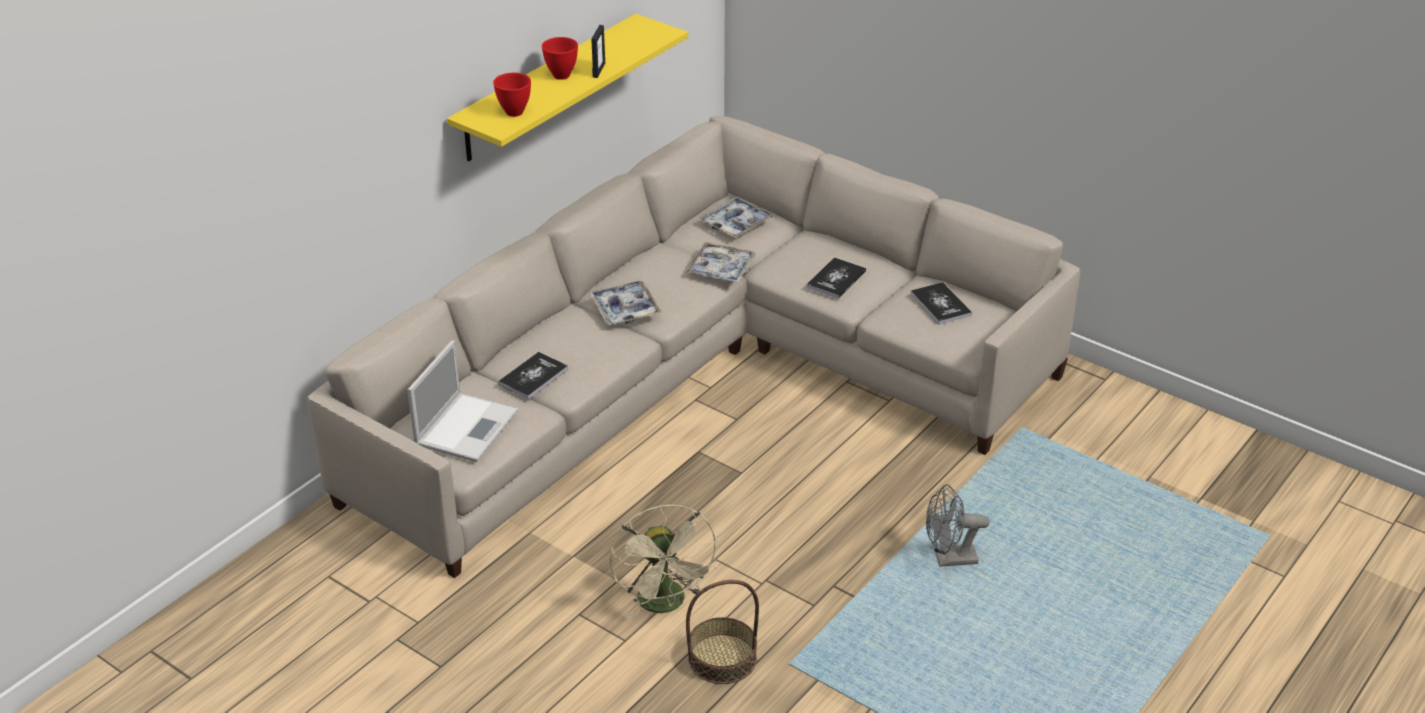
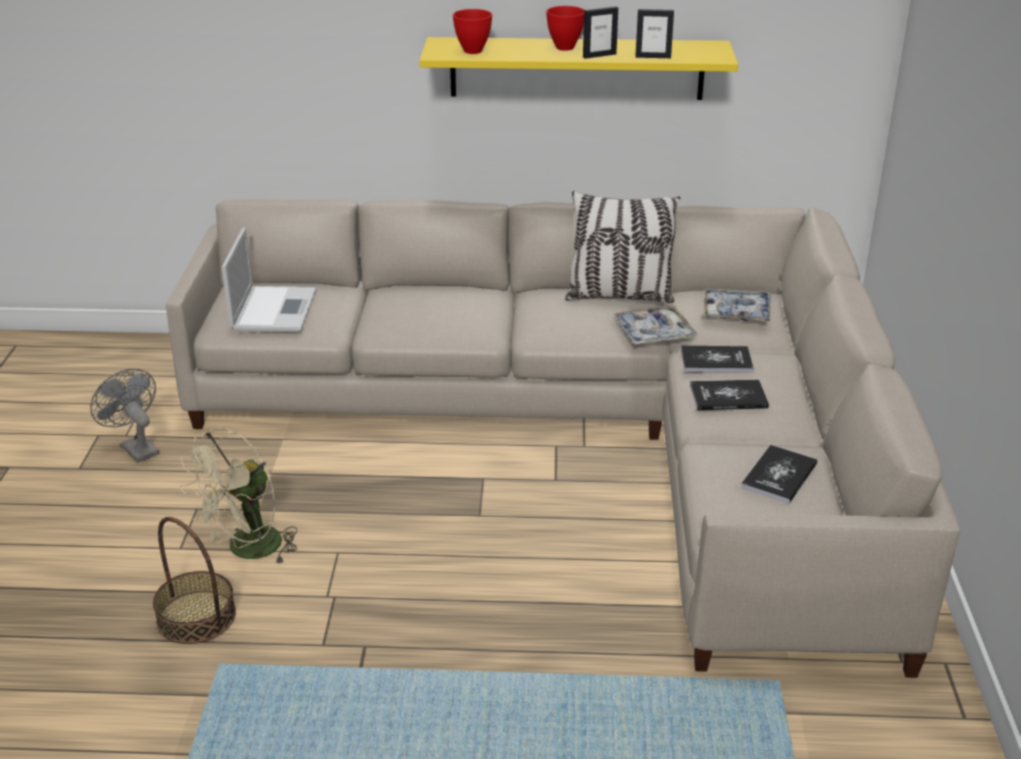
camera: 55 degrees right, 5 degrees down
laptop [407,340,518,462] -> laptop turned 75 degrees counterclockwise [222,228,317,332]
book [498,352,568,400] -> book moved to [681,346,754,373]
tray [589,281,662,325] -> none
grey fan [926,484,990,567] -> grey fan moved to [90,369,159,463]
none -> pillow [565,191,680,303]
none -> picture frame [635,9,674,58]

